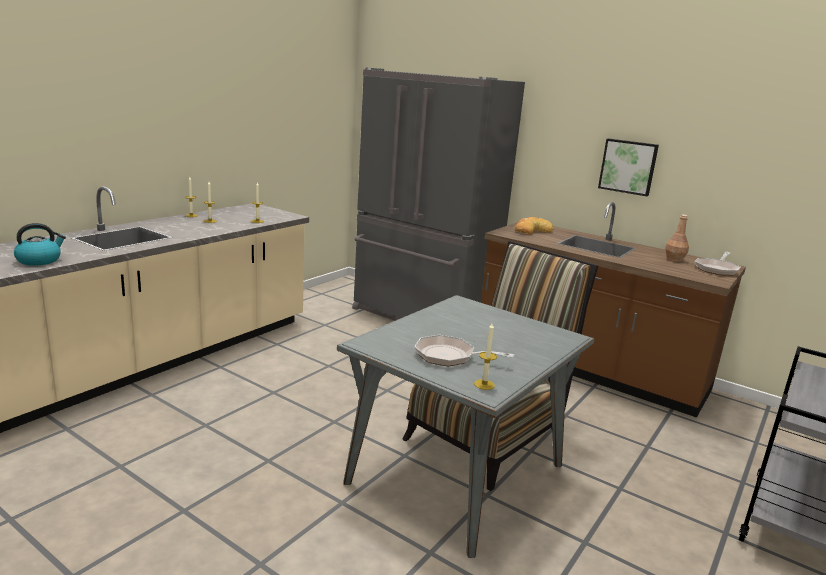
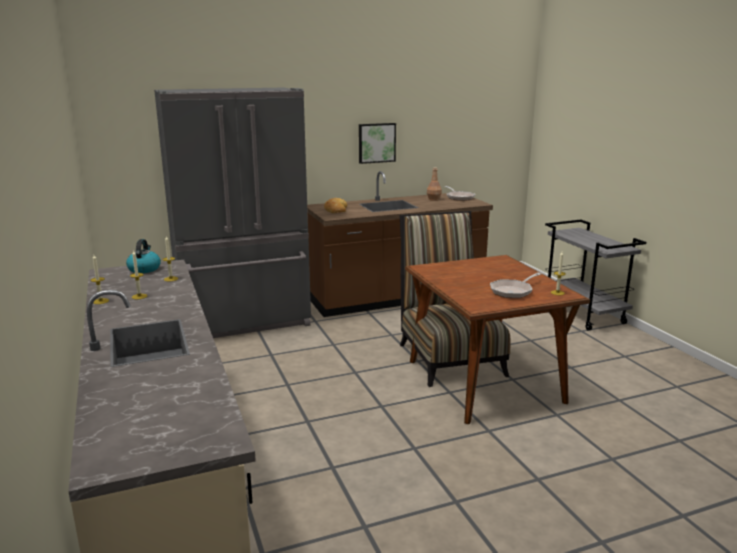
camera: 55 degrees left, 0 degrees up
kettle [14,223,66,266] -> kettle moved to [126,239,161,273]
grey dining table [337,295,594,558] -> brown dining table [405,255,590,424]

